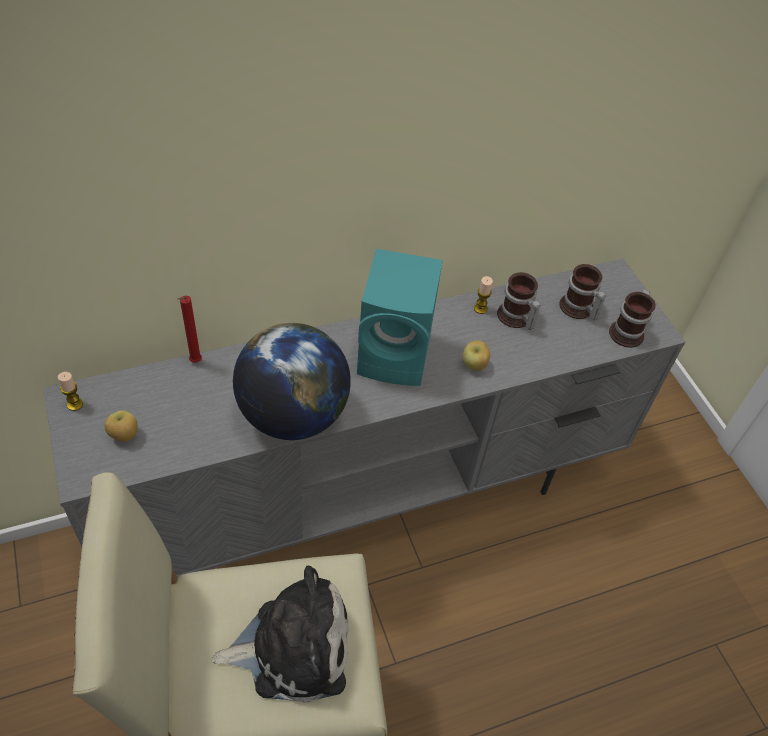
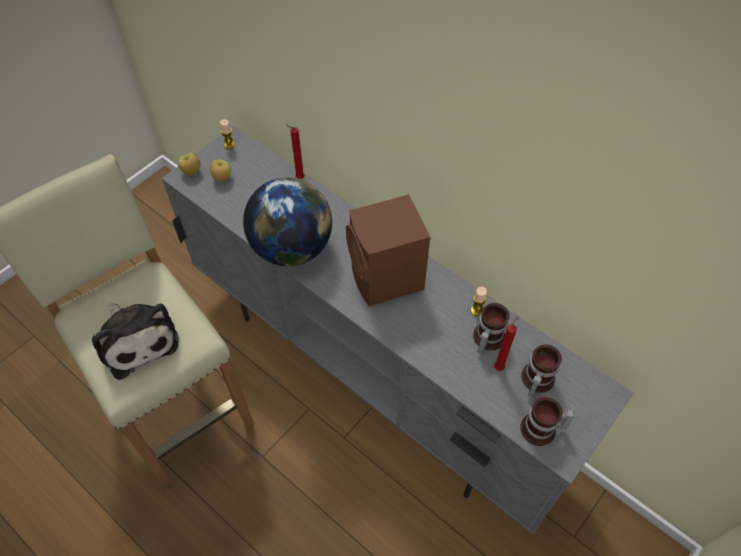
camera: 65 degrees right, 5 degrees up
turquoise speaker [357,249,443,386] -> brown speaker [346,194,430,307]
apple [462,341,490,371] -> apple moved to [178,153,200,176]
none -> red candle [494,316,519,371]

